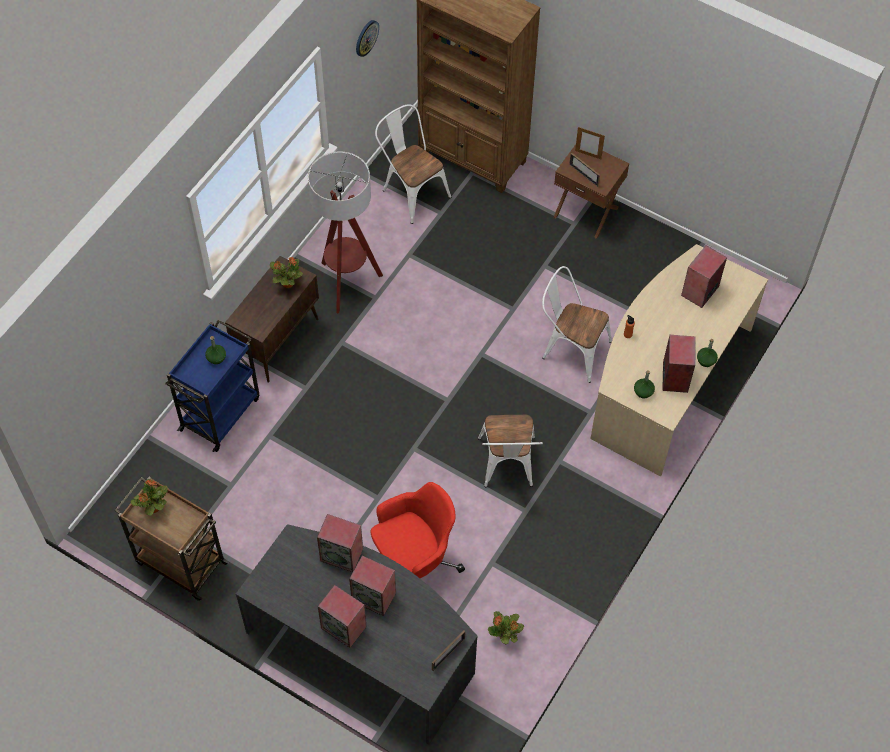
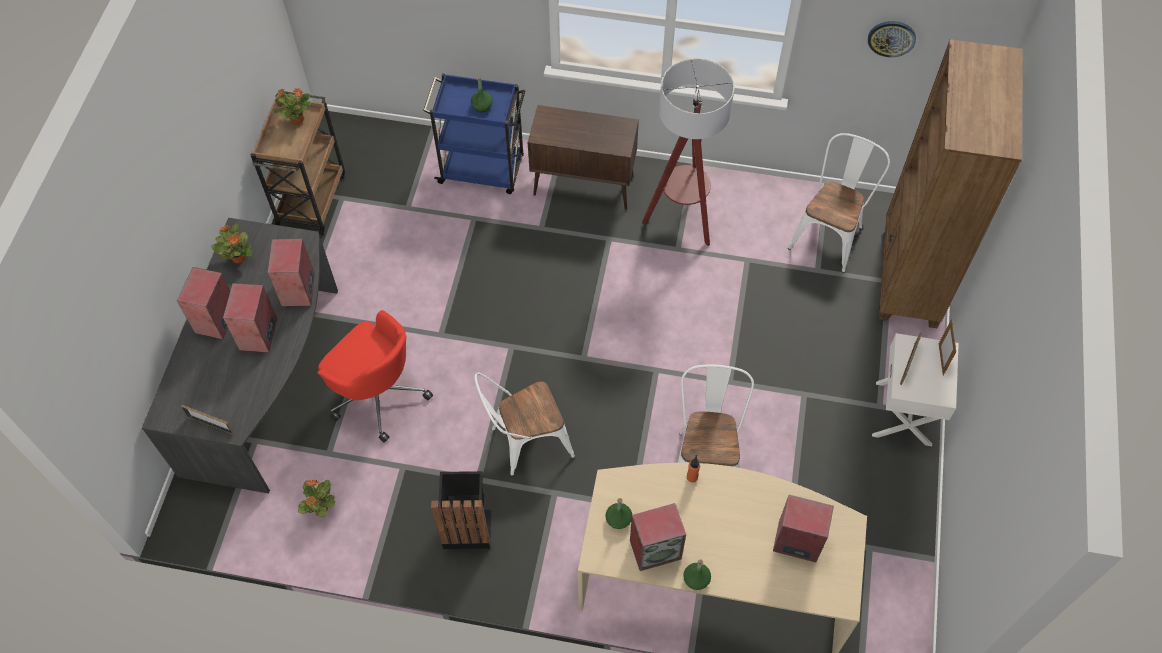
camera: 70 degrees right, 0 degrees up
potted plant [270,257,303,288] -> potted plant moved to [211,223,252,263]
brown nightstand [554,144,629,239] -> white nightstand [872,333,959,446]
none -> black trash can [431,471,491,549]

